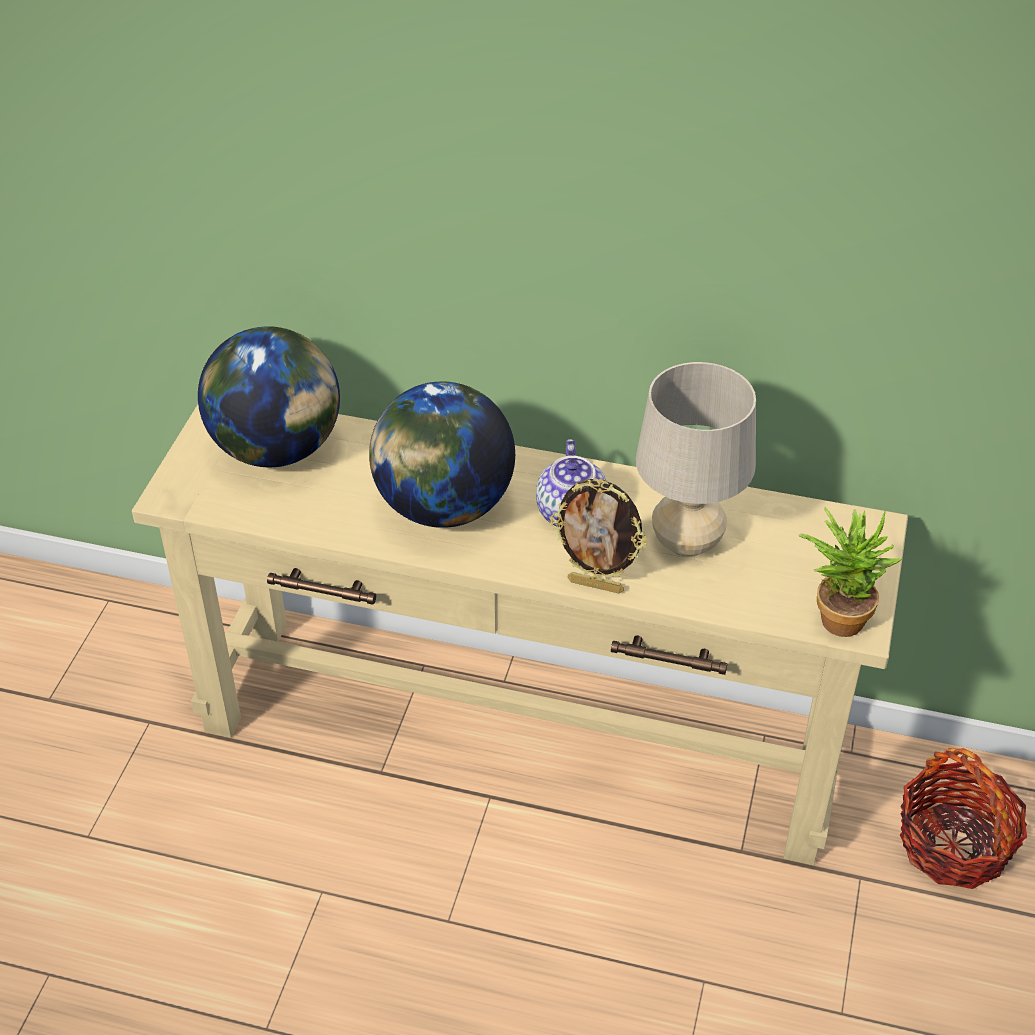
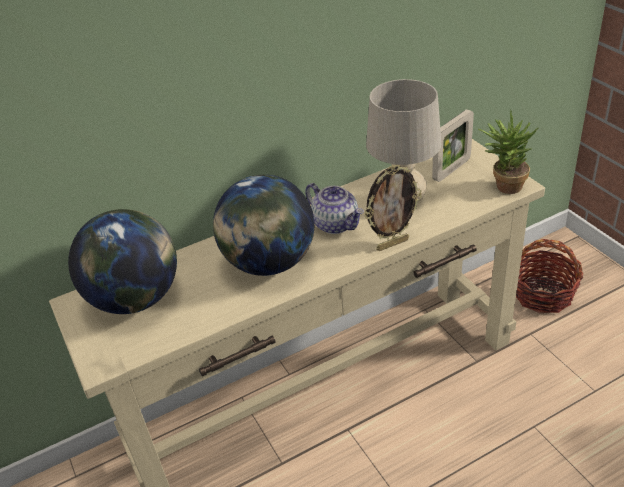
camera: 40 degrees left, 5 degrees down
none -> picture frame [432,109,474,182]

